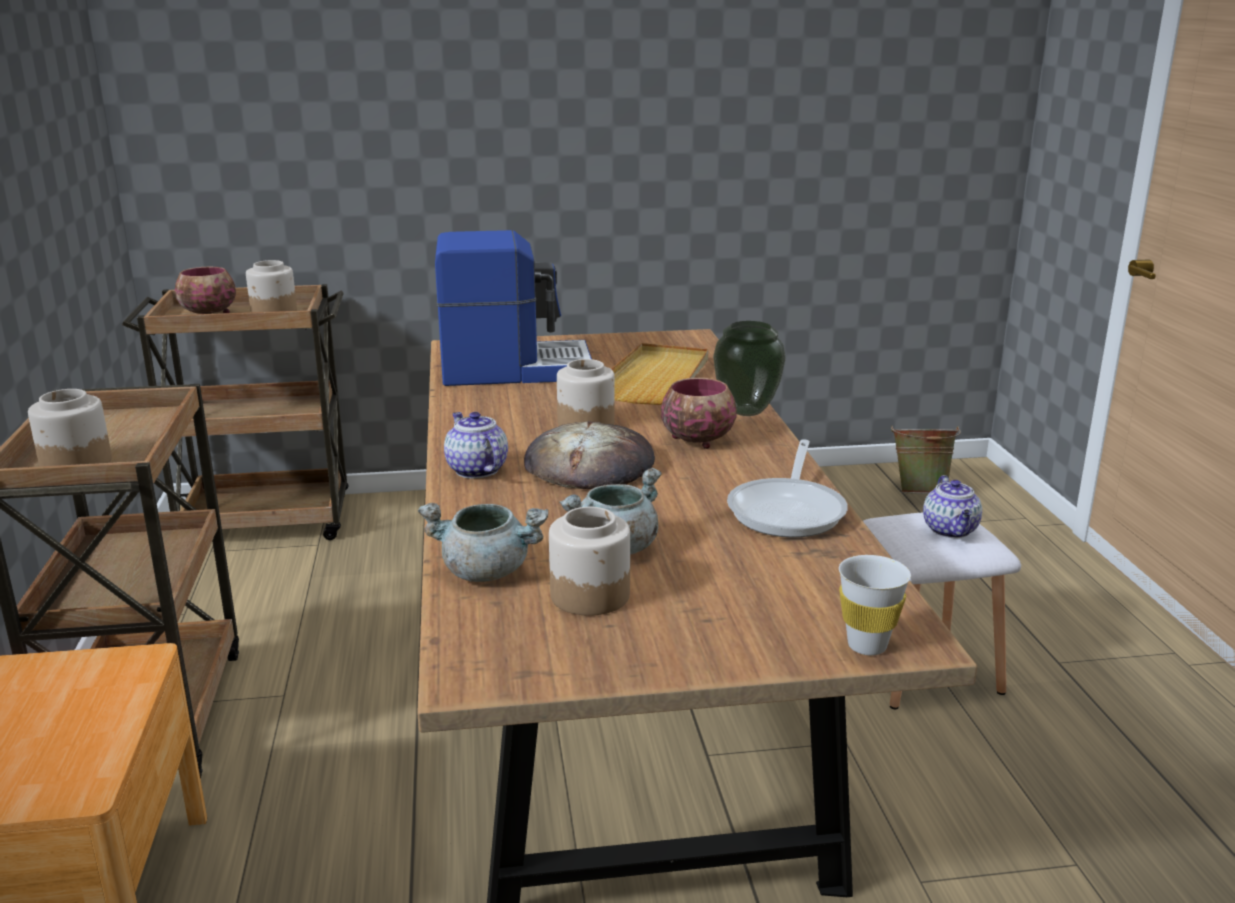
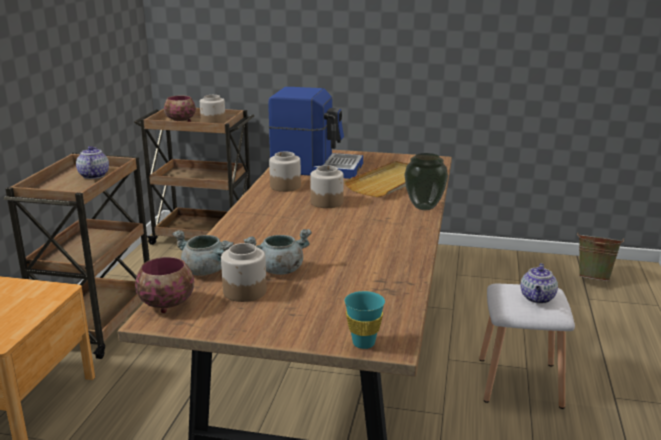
camera: 20 degrees right, 0 degrees up
jar [28,389,112,467] -> jar moved to [269,152,301,192]
teapot [444,412,508,479] -> teapot moved to [76,146,109,179]
bread [524,421,655,490] -> none
bowl [661,378,737,449] -> bowl moved to [135,257,194,313]
frying pan [727,439,848,537] -> none
white cup [839,555,911,655] -> turquoise cup [345,291,385,349]

